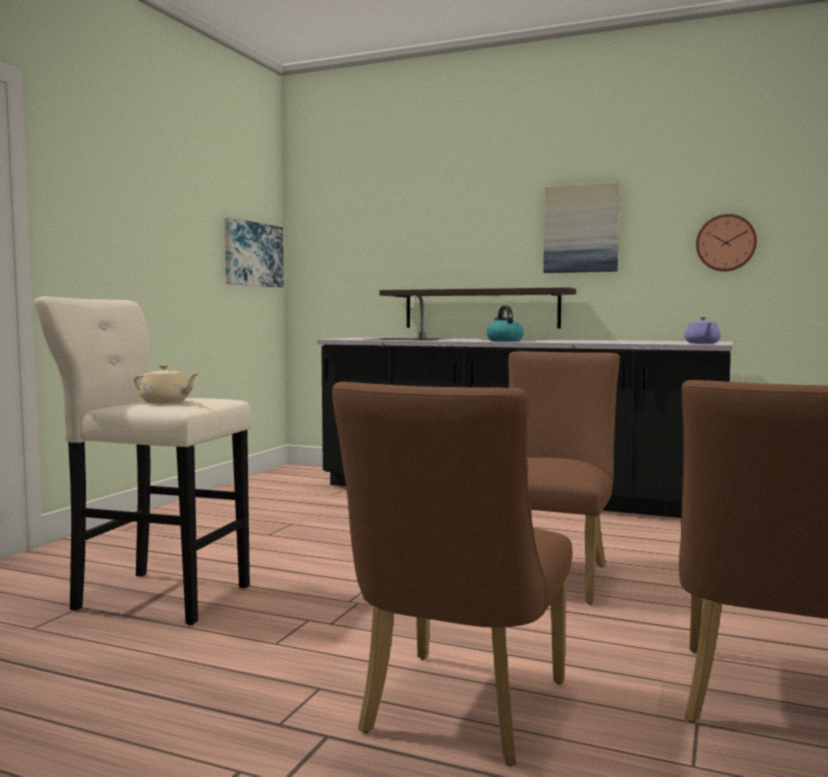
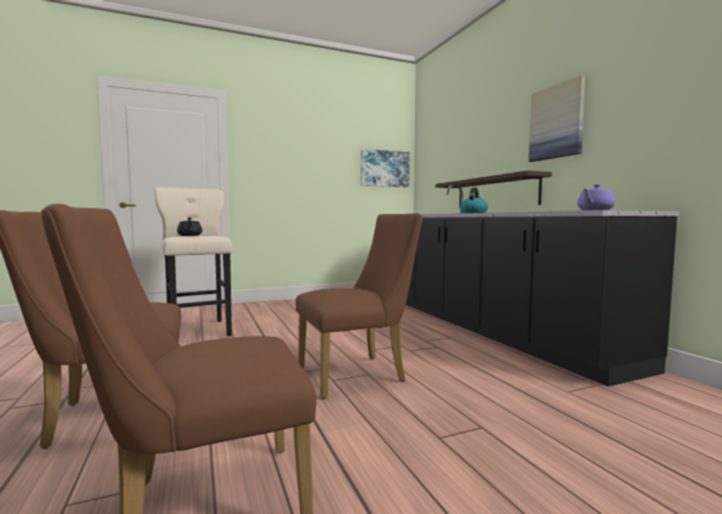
camera: 45 degrees right, 0 degrees up
beige teapot [134,364,200,404] -> black teapot [177,217,202,236]
wall clock [696,214,757,272] -> none

